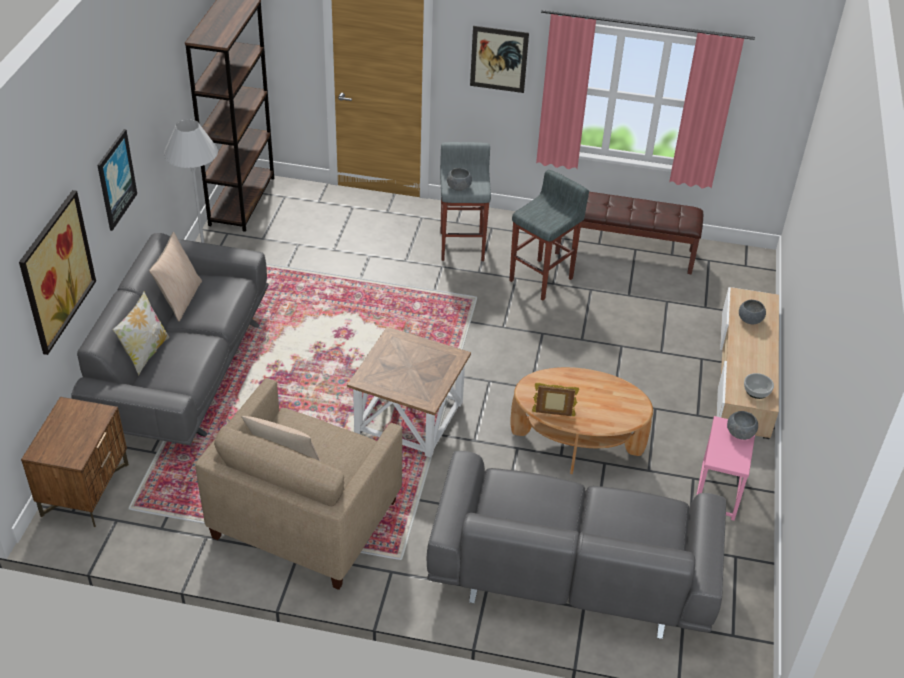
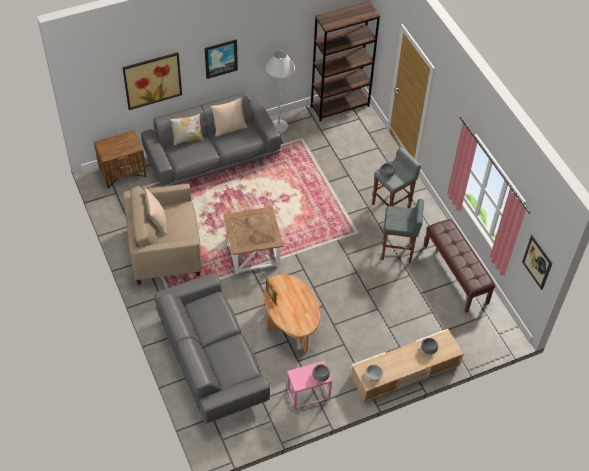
camera: 55 degrees right, 10 degrees up
picture [470,26,529,93] -> picture moved to [522,235,552,290]

